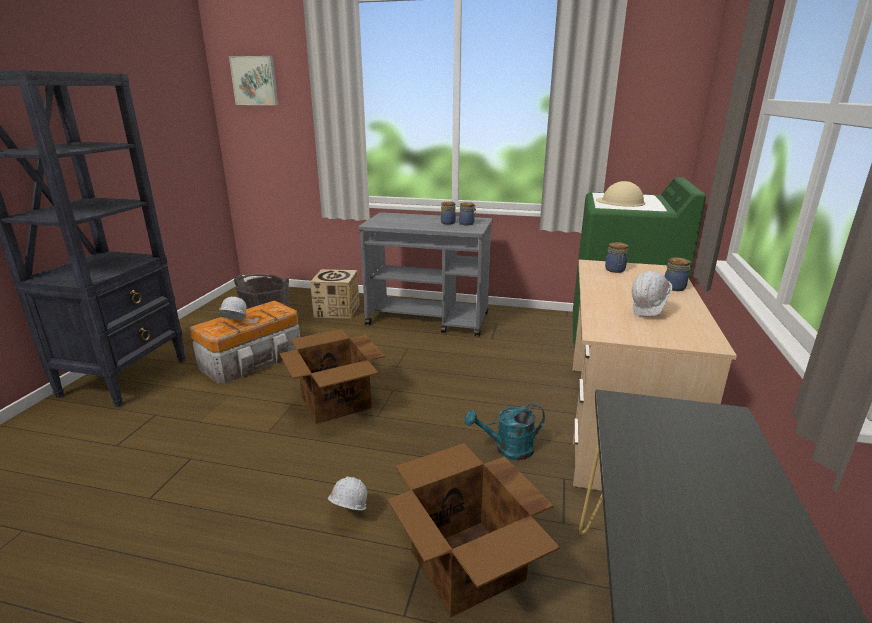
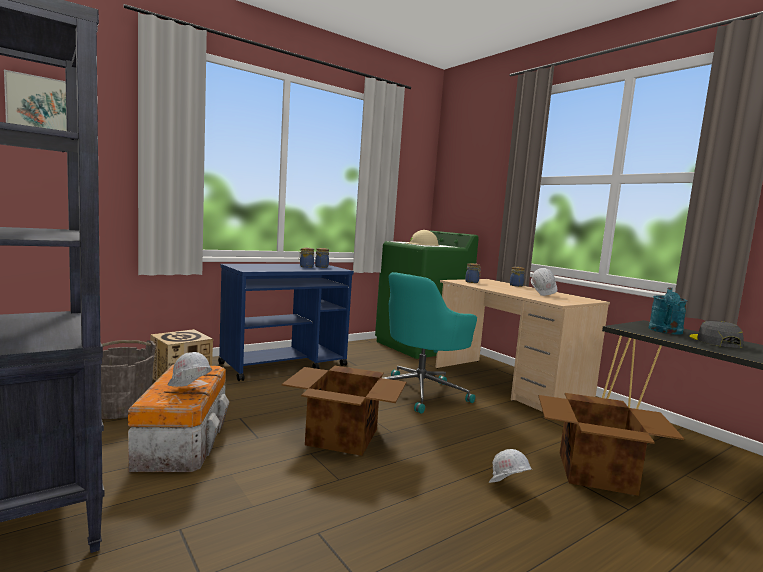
camera: 50 degrees left, 15 degrees down
grey cart [358,212,493,336] -> blue cart [218,264,354,381]
turquoise watering can [465,404,545,460] -> turquoise watering can moved to [648,287,687,334]
none -> turquoise office chair [384,272,477,414]
none -> grey cap [690,320,744,348]

